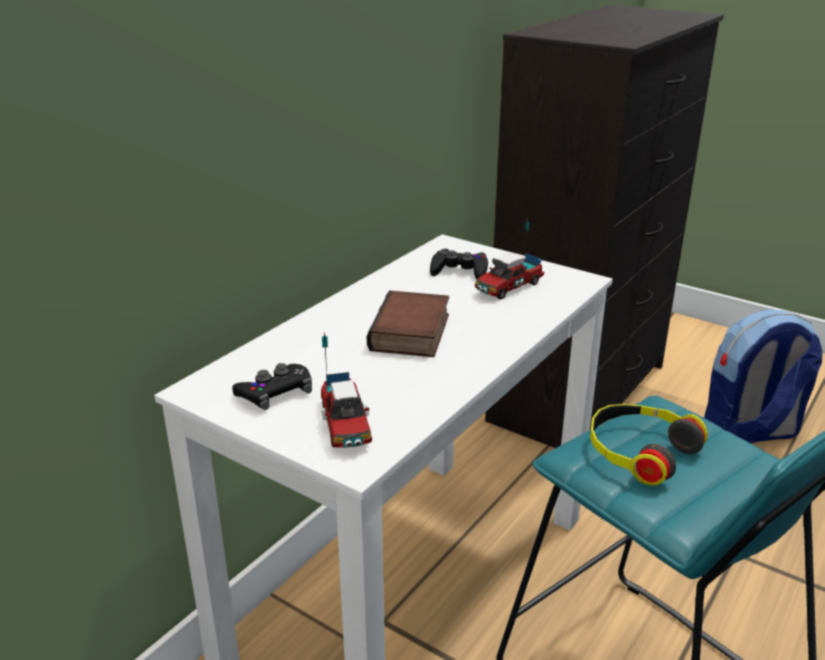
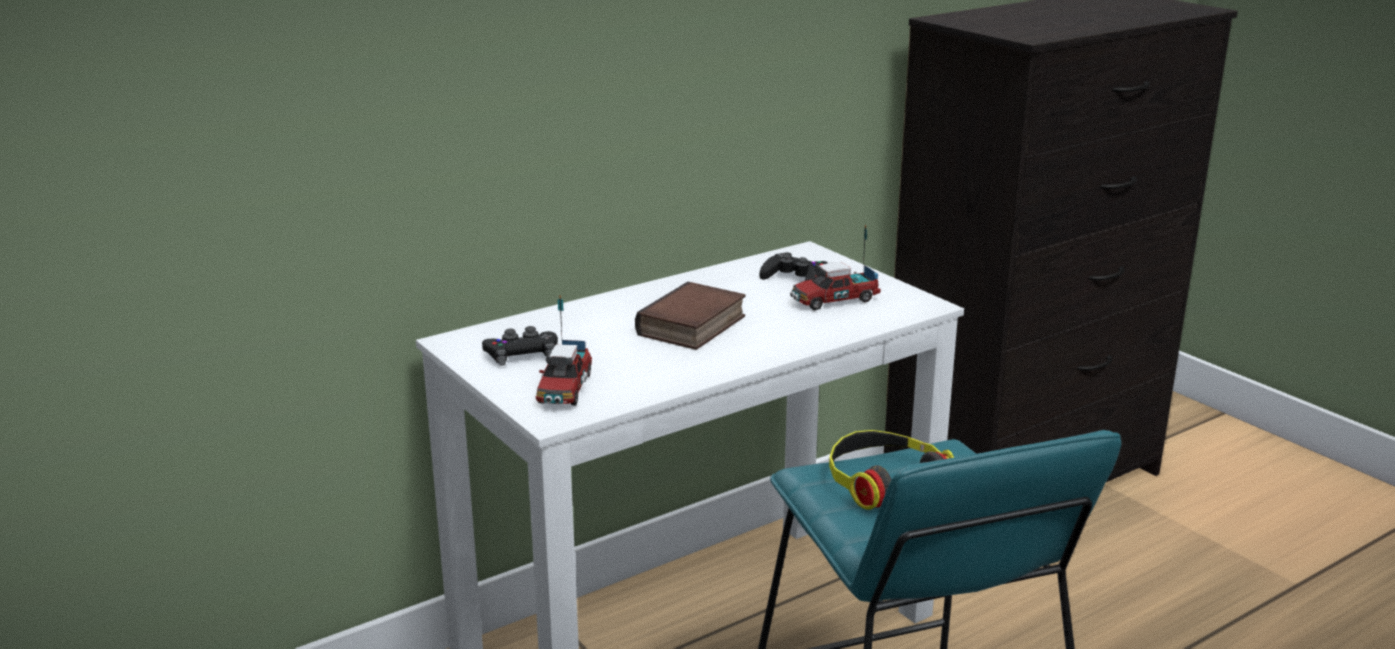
camera: 20 degrees right, 5 degrees down
backpack [704,309,823,443] -> none

